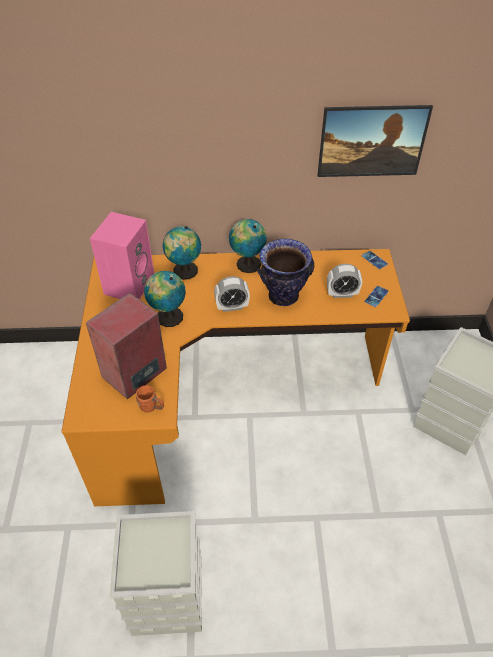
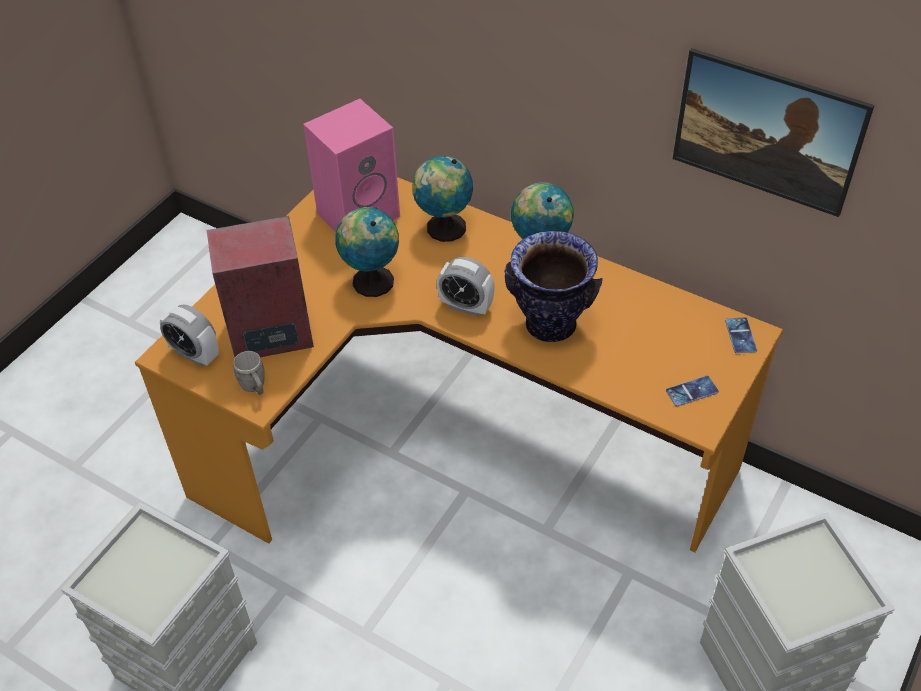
camera: 35 degrees right, 0 degrees up
orange mug [136,385,164,413] -> grey mug [233,351,265,395]
alarm clock [327,264,362,298] -> alarm clock moved to [160,304,219,367]

